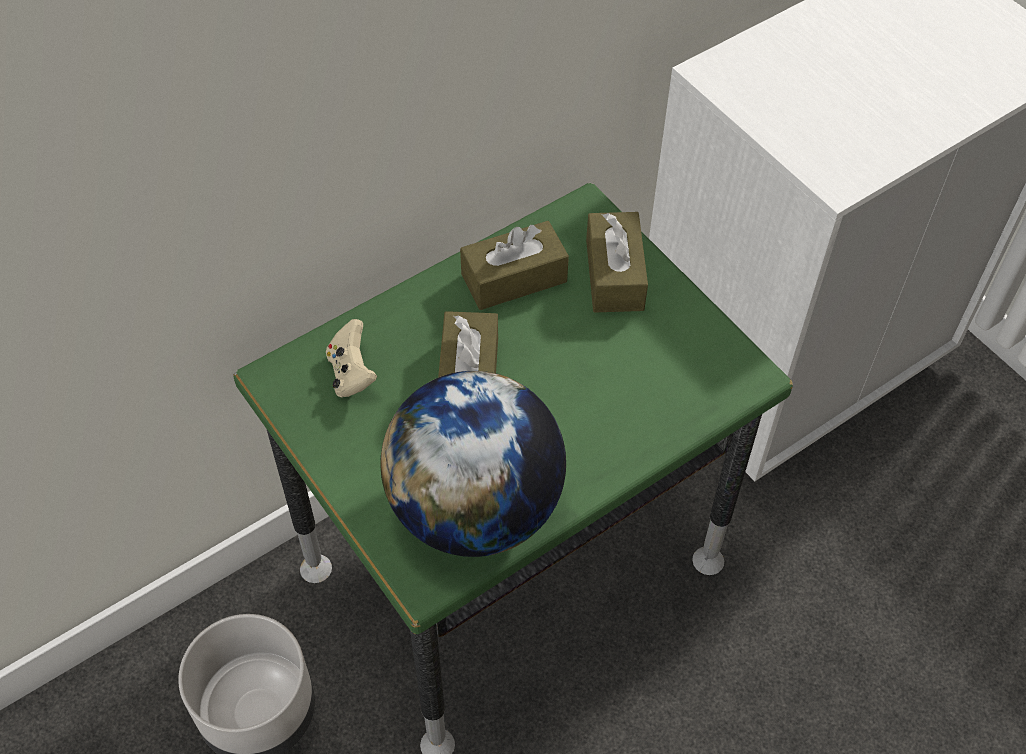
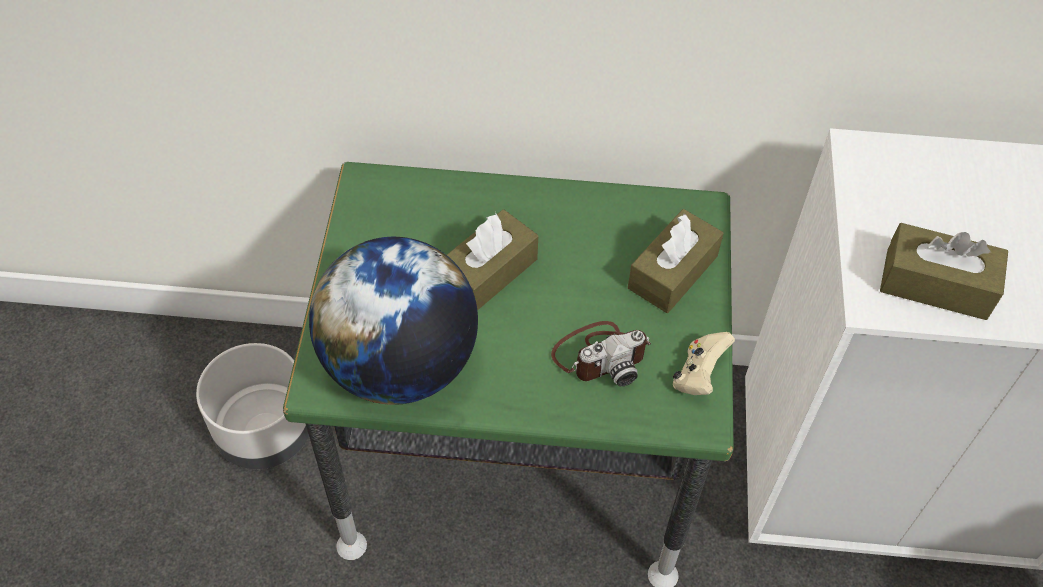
camera: 40 degrees right, 0 degrees up
beige game controller [326,319,377,398] -> beige game controller moved to [673,332,735,395]
brown tissue box [460,221,569,310] -> brown tissue box moved to [880,223,1008,320]
none -> camera [551,321,651,387]

